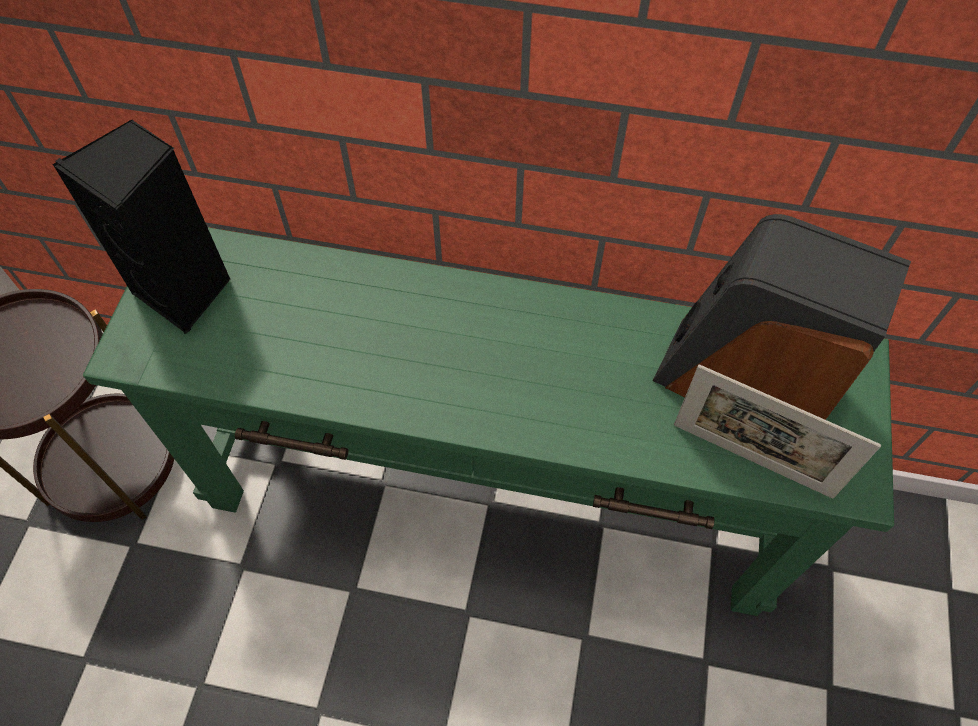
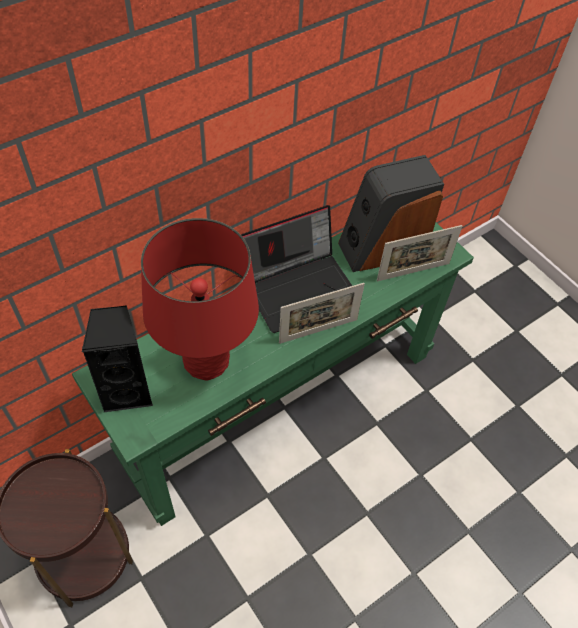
camera: 50 degrees left, 5 degrees down
none -> red table lamp [141,218,259,381]
none -> laptop [241,205,352,333]
none -> picture frame [279,283,365,344]

